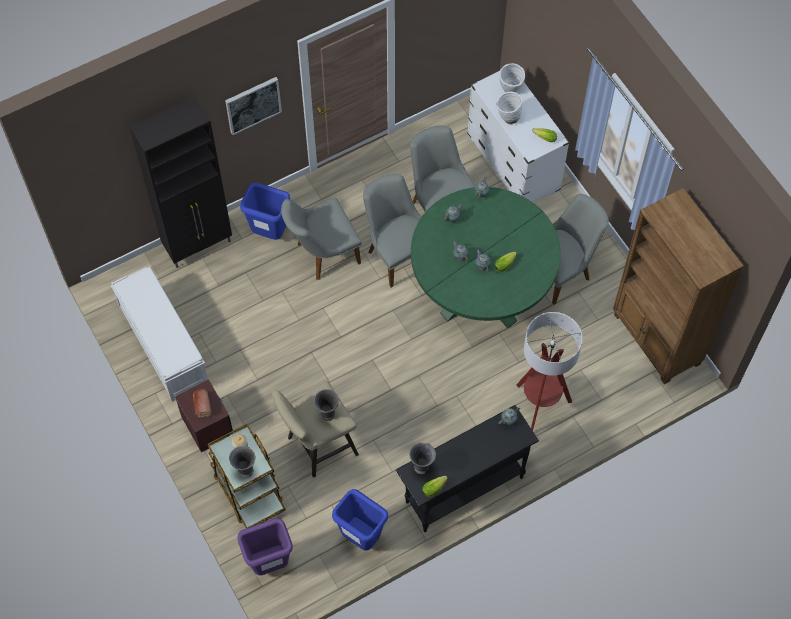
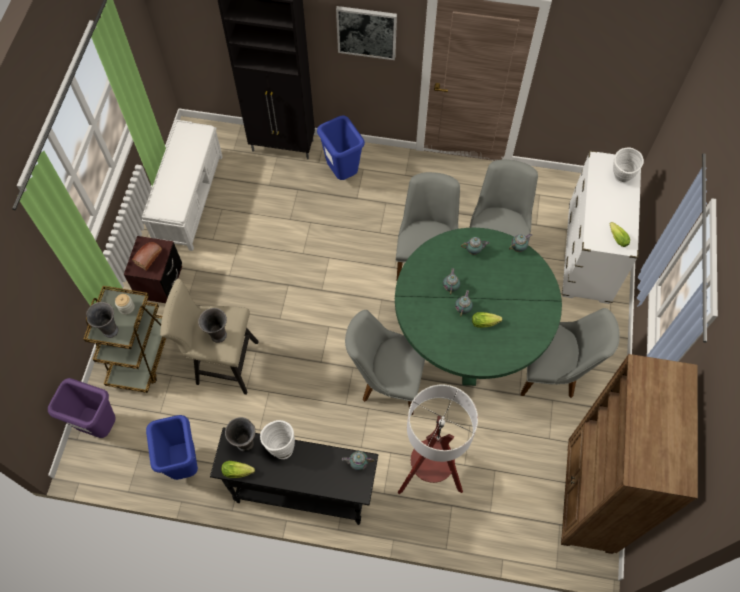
camera: 40 degrees right, 0 degrees up
grey chair [281,198,362,280] -> grey chair moved to [345,310,425,415]
white vase [496,92,522,126] -> white vase moved to [260,420,295,459]

